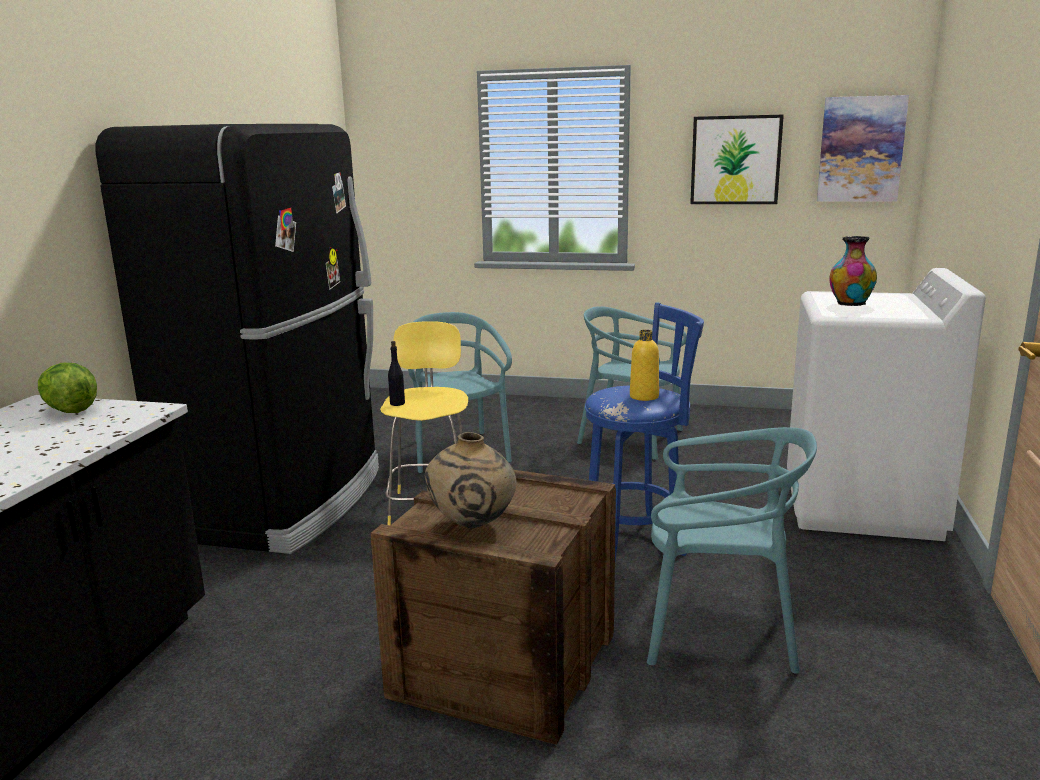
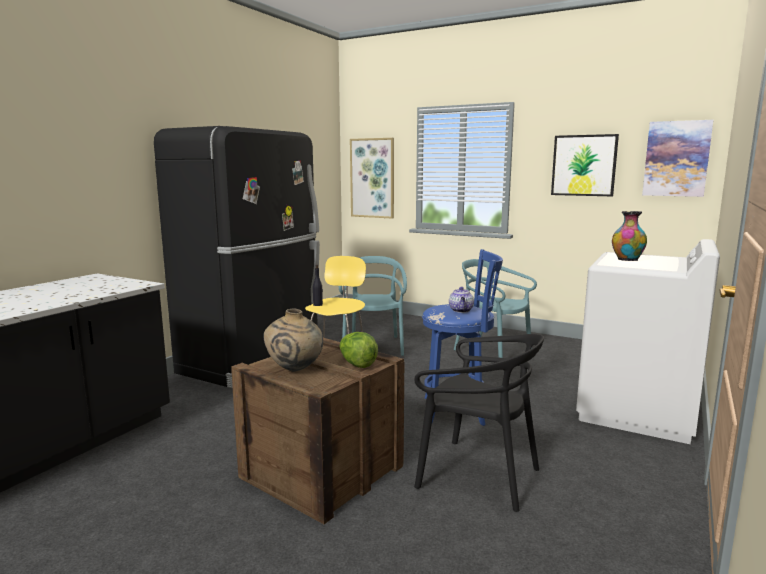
camera: 15 degrees right, 5 degrees down
lettuce [38,363,97,413] -> lettuce moved to [340,332,378,368]
yellow bottle [630,330,659,401] -> teapot [449,287,474,313]
turquoise chair [647,427,817,674] -> black chair [414,334,544,512]
none -> picture [350,138,394,219]

